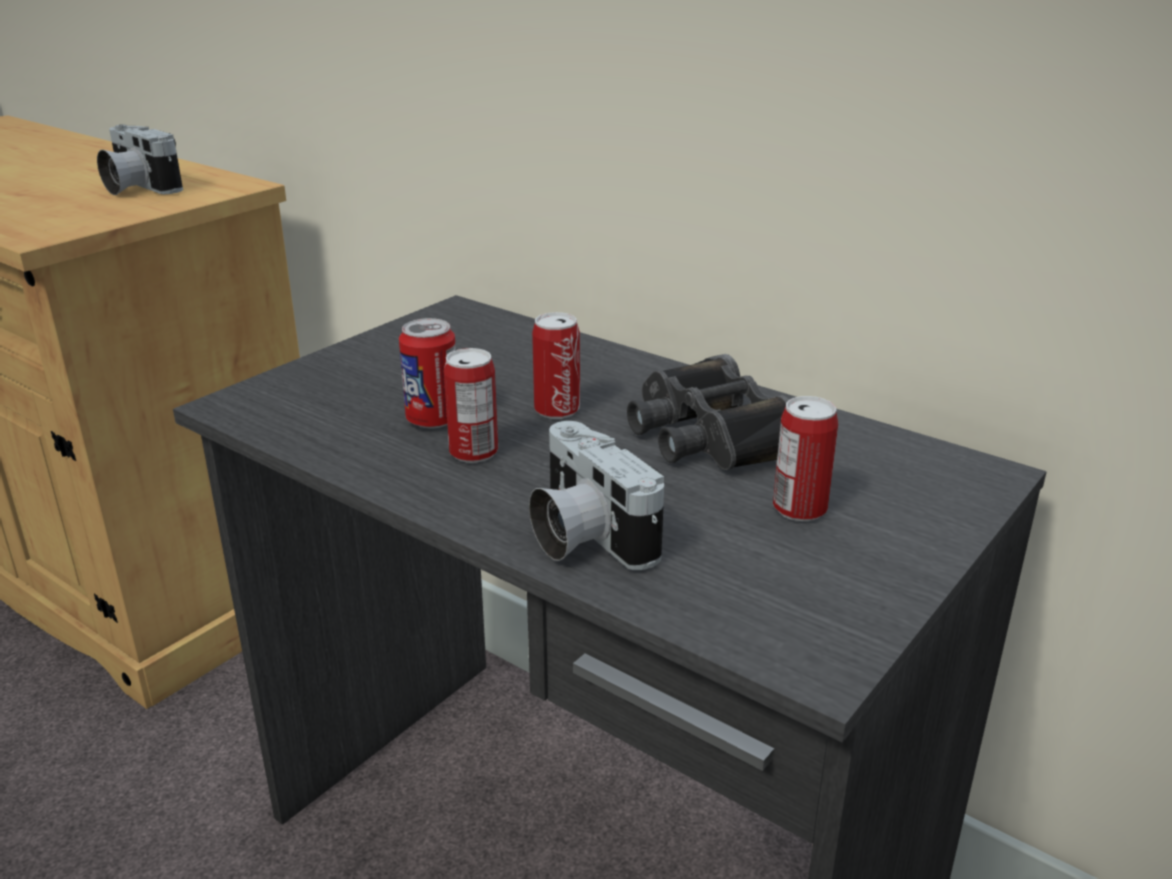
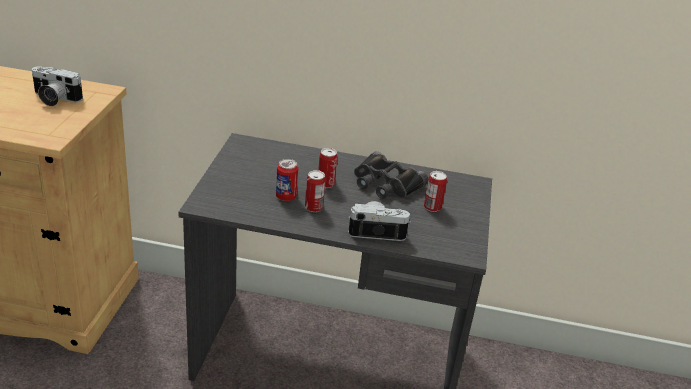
camera: 30 degrees left, 5 degrees up
camera [529,421,664,570] -> camera turned 150 degrees clockwise [348,201,411,241]

